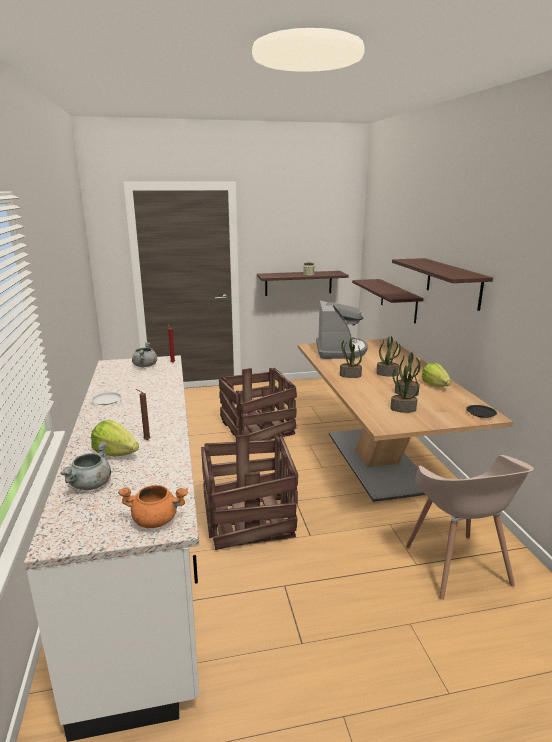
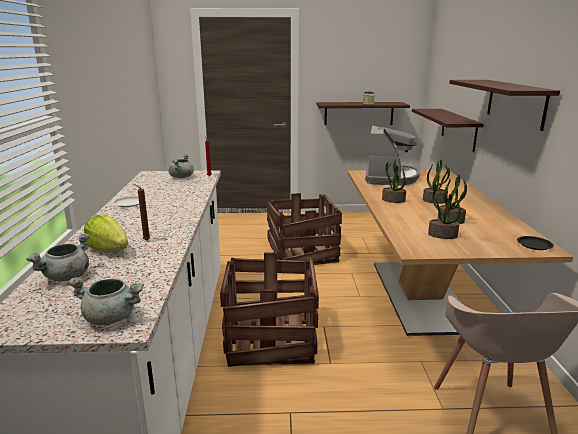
camera: 10 degrees right, 0 degrees up
orange cooking pot [118,485,188,528] -> grey cooking pot [68,277,144,325]
lettuce [421,363,451,387] -> none

